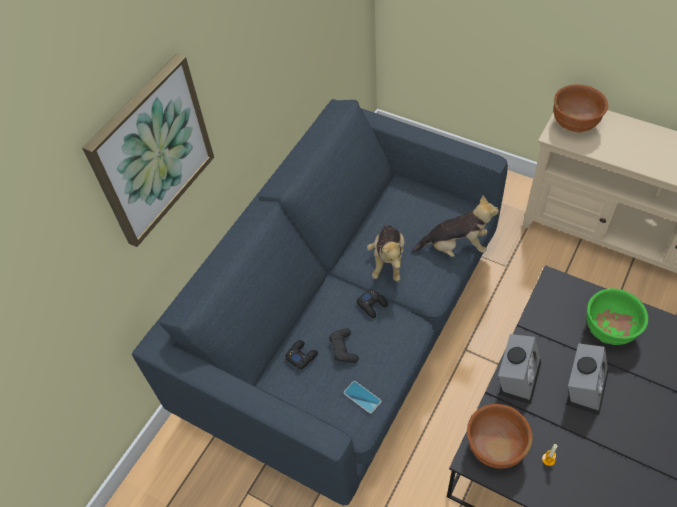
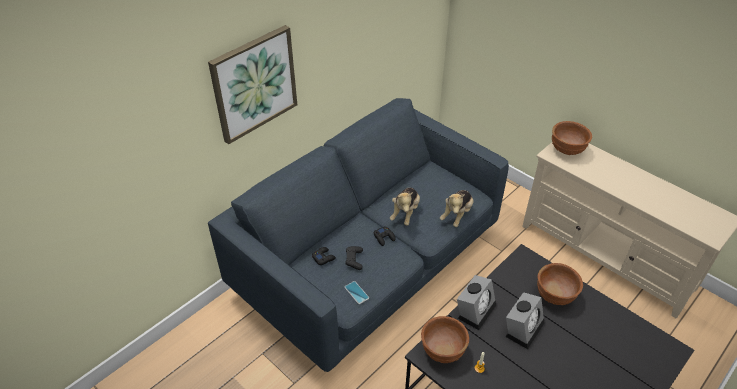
camera: 10 degrees right, 10 degrees down
plush toy [411,195,499,257] -> plush toy turned 105 degrees clockwise [440,190,474,227]
green bowl [586,288,648,345] -> brown bowl [537,263,583,305]

